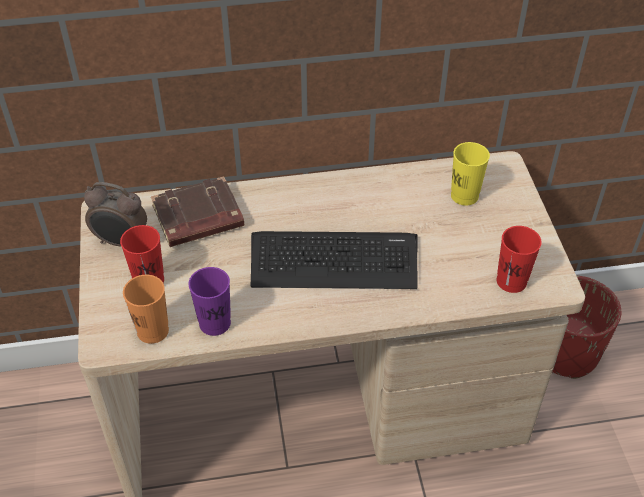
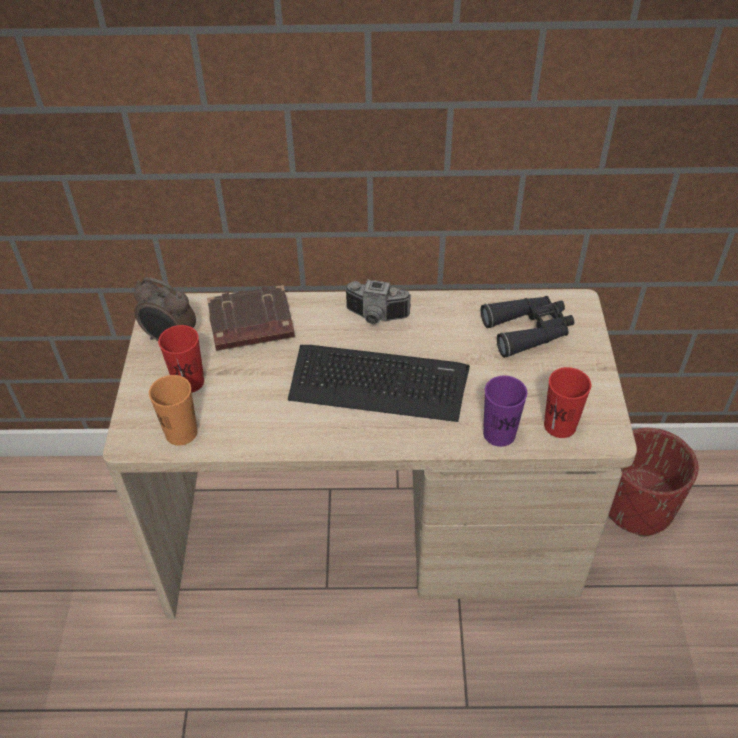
camera: 10 degrees right, 0 degrees up
purple cup [188,267,231,336] -> purple cup moved to [483,376,527,447]
yellow cup [451,142,490,206] -> black binoculars [481,296,574,358]
none -> camera [344,279,411,324]

